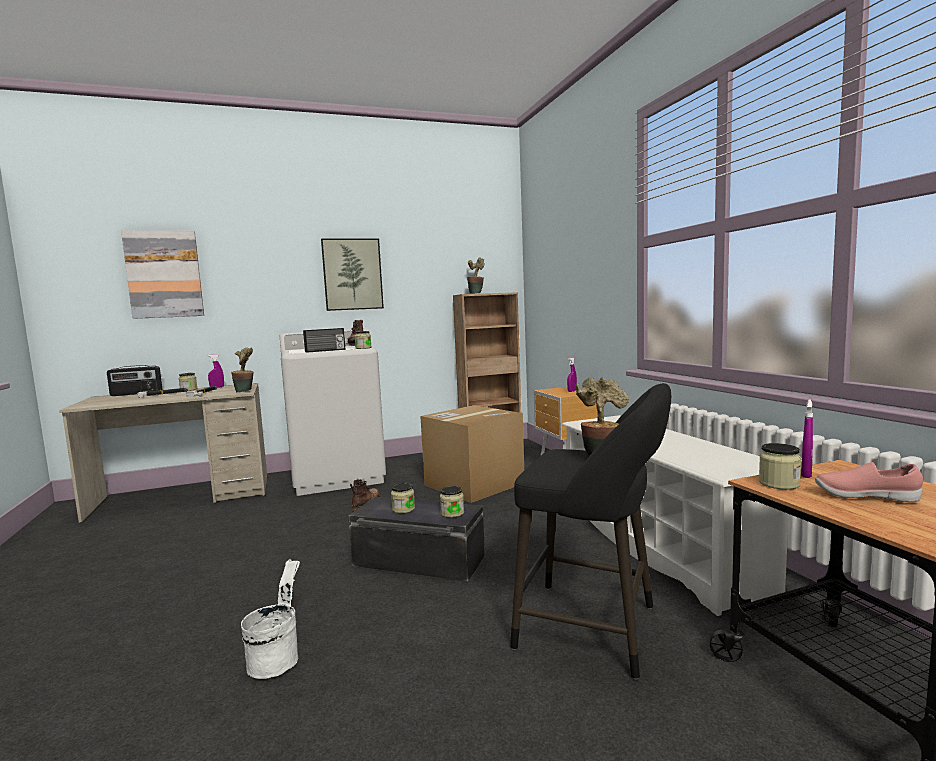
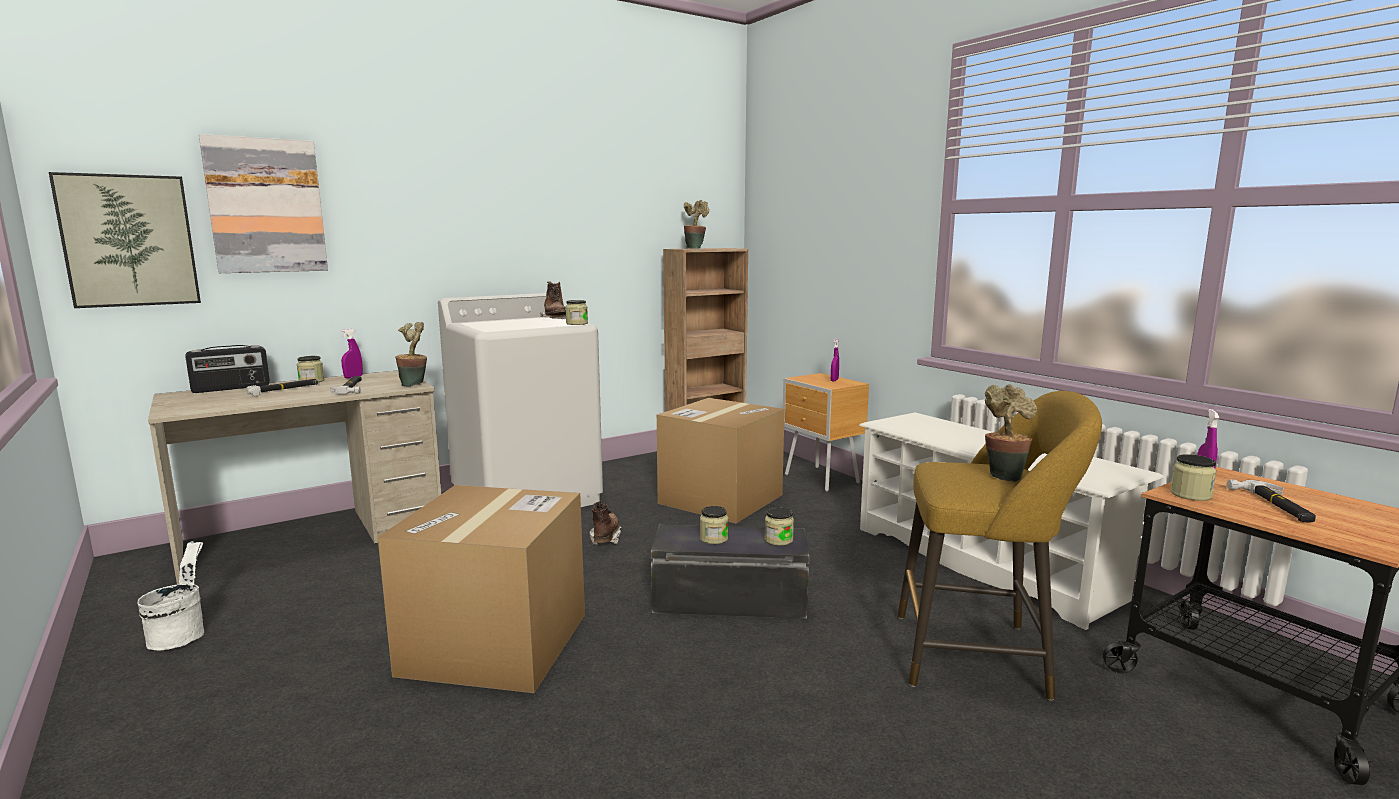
camera: 15 degrees left, 5 degrees up
white bucket [241,559,300,679] -> white bucket moved to [137,541,204,650]
radio [303,328,345,353] -> none
picture [321,239,384,311] -> picture moved to [49,172,201,308]
black stool [510,383,671,680] -> yellow stool [898,391,1102,701]
pink shoe [815,462,923,502] -> hammer [1227,479,1316,523]
none -> cardboard box [378,485,585,693]

